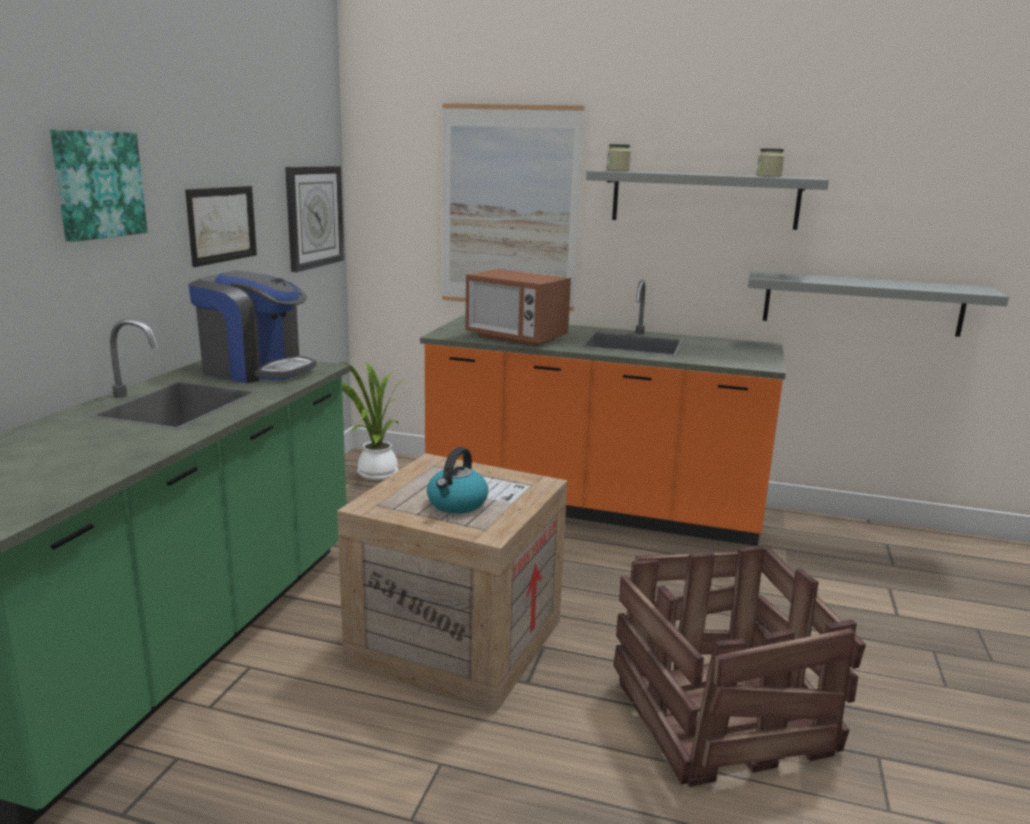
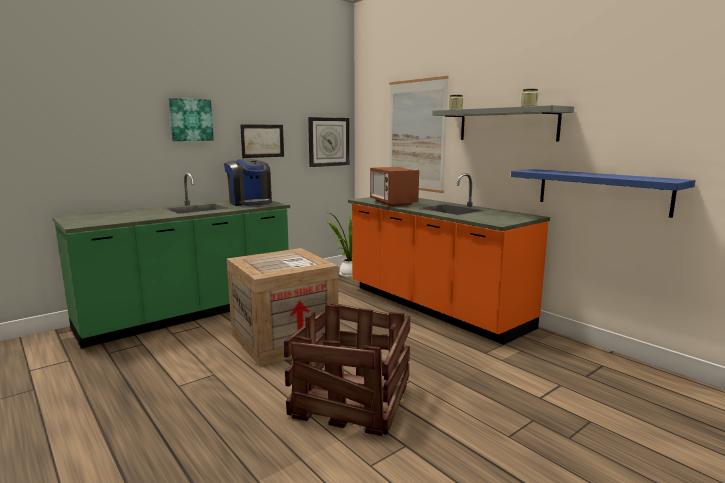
camera: 35 degrees right, 5 degrees down
kettle [427,447,488,514] -> none
grey shelf [748,271,1009,337] -> blue shelf [511,169,696,218]

